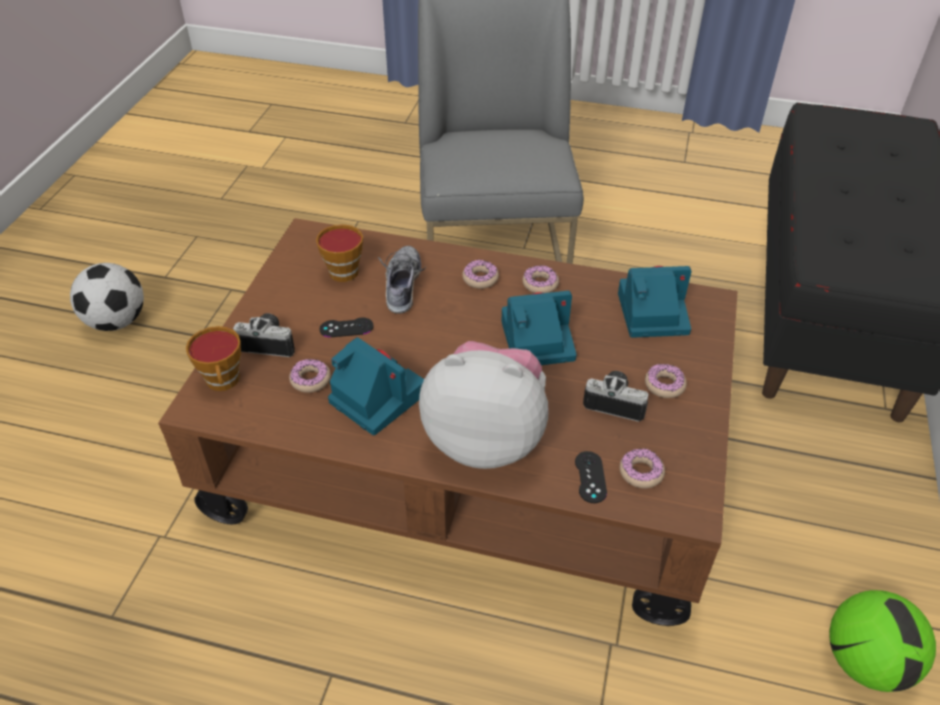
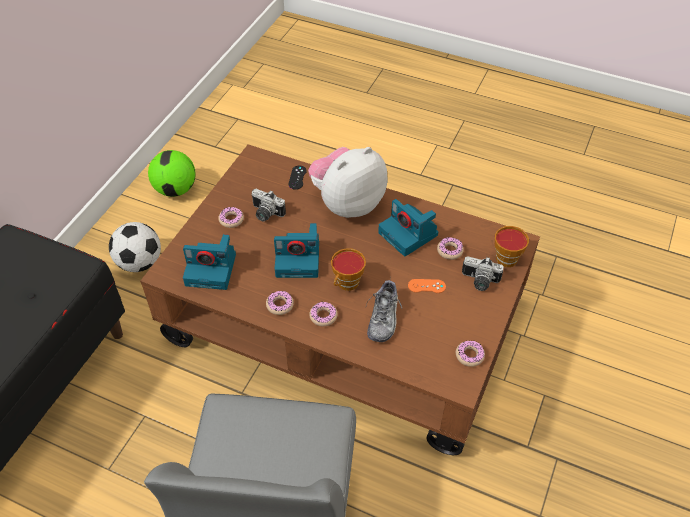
camera: 170 degrees left, 5 degrees up
football [70,263,144,331] -> football moved to [109,222,161,272]
cup [316,224,363,282] -> cup moved to [331,248,366,291]
black game controller [319,318,374,337] -> orange game controller [408,279,446,293]
plush toy [419,341,548,469] -> plush toy turned 120 degrees clockwise [308,147,387,218]
donut [620,448,665,488] -> donut moved to [456,340,485,367]

